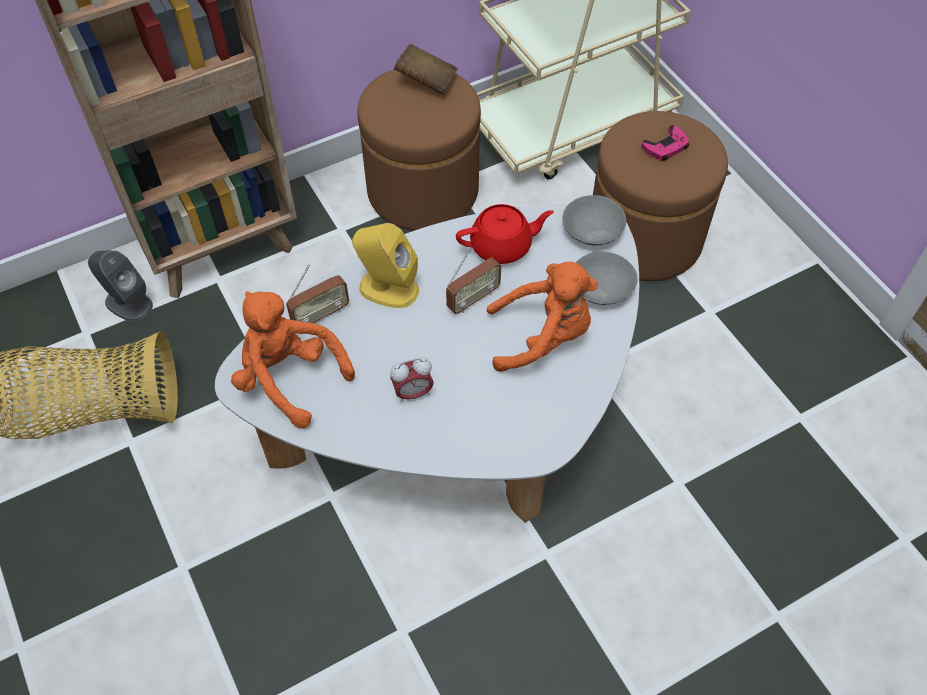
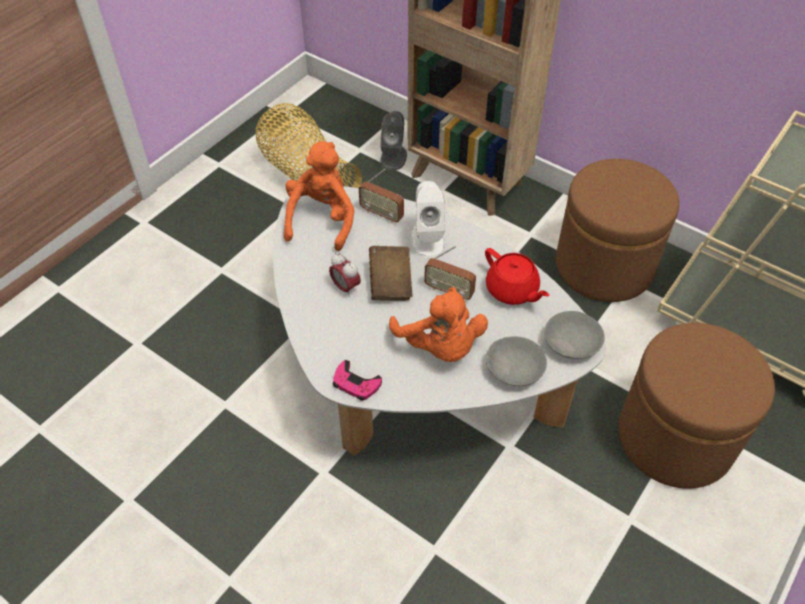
camera: 65 degrees right, 5 degrees down
yellow speaker [352,223,419,308] -> white speaker [411,181,445,259]
brown book [394,43,458,95] -> brown book moved to [369,246,413,301]
pink game controller [641,125,689,161] -> pink game controller moved to [332,360,382,401]

